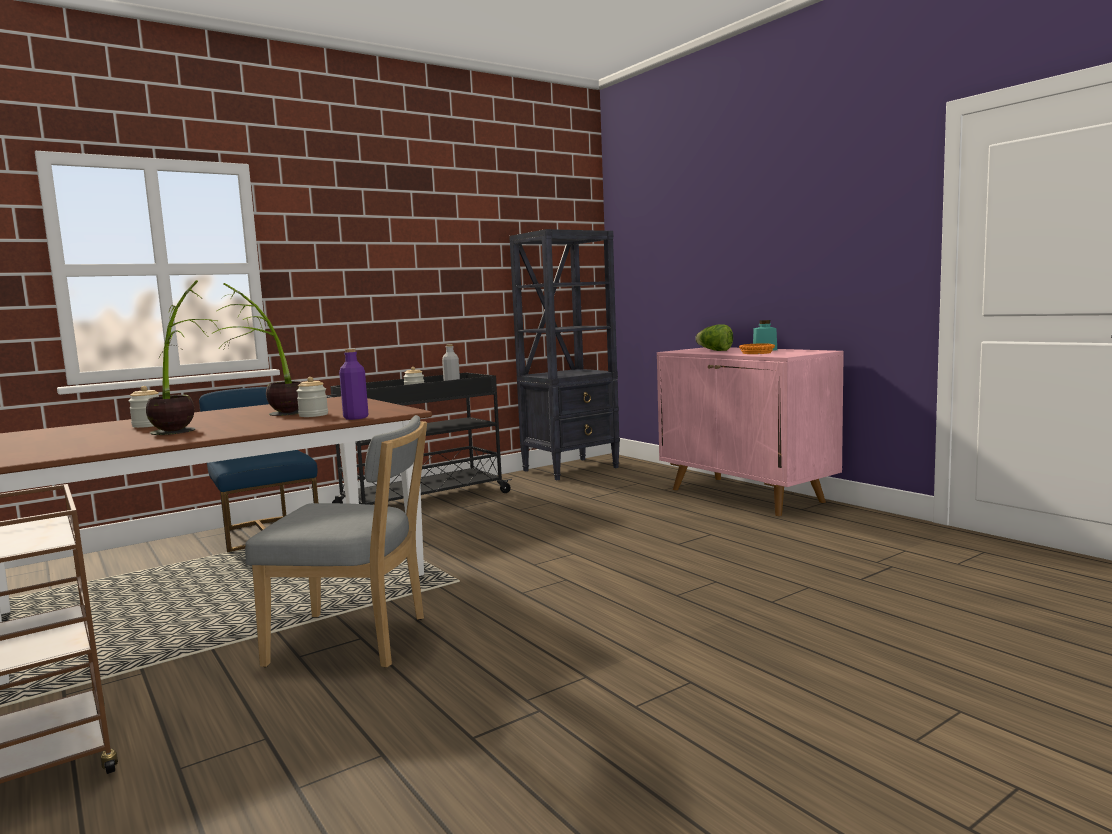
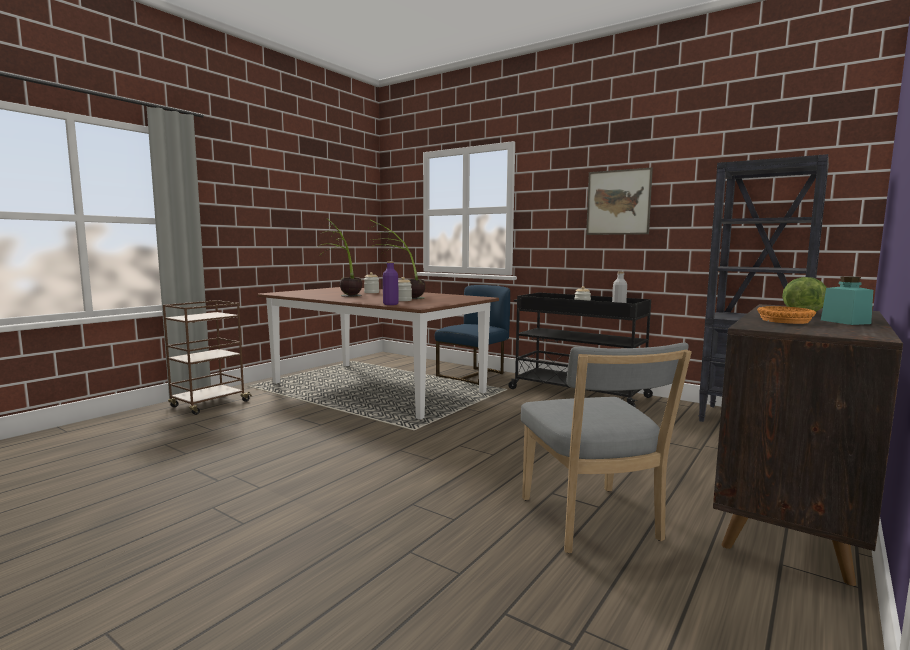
camera: 70 degrees right, 0 degrees up
grey chair [245,415,427,668] -> grey chair moved to [521,343,692,553]
pink cabinet [657,347,844,516] -> brown cabinet [713,304,903,586]
none -> picture [586,167,653,235]

